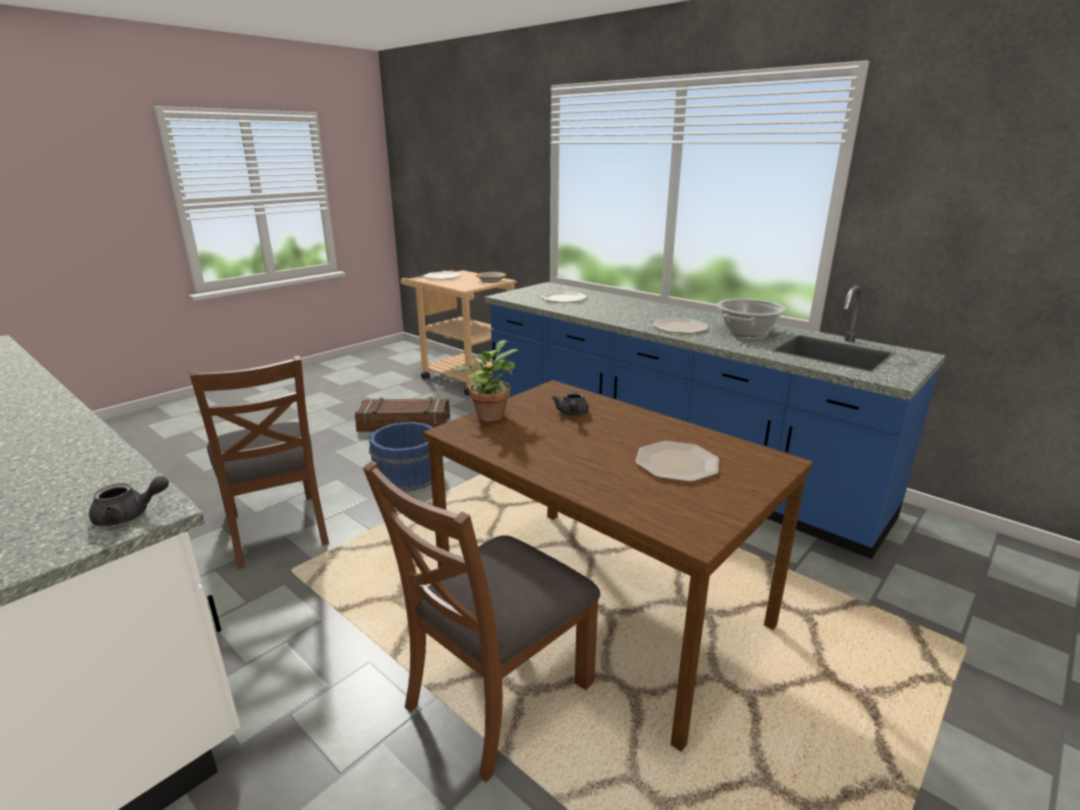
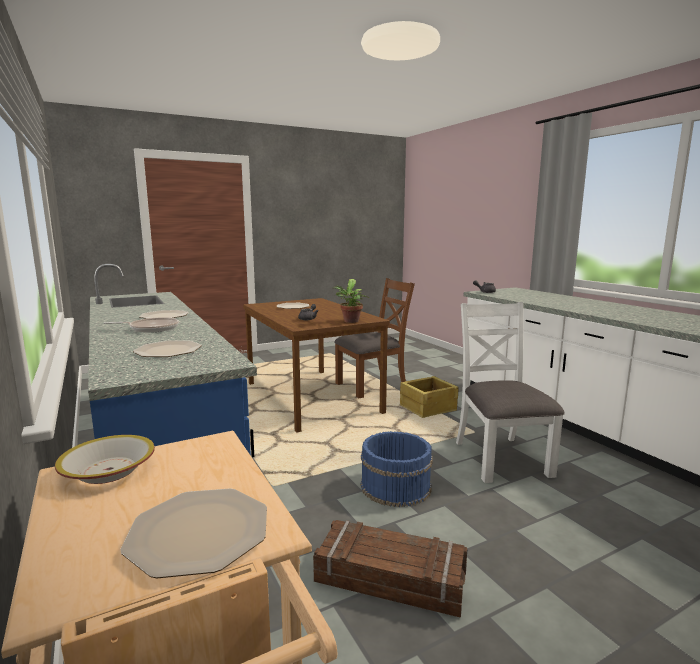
camera: 160 degrees left, 10 degrees down
brown chair [189,356,329,569] -> white chair [456,302,565,483]
cooking pot [717,299,786,337] -> none
none -> frying pan [103,317,179,333]
none -> crate [400,376,459,418]

